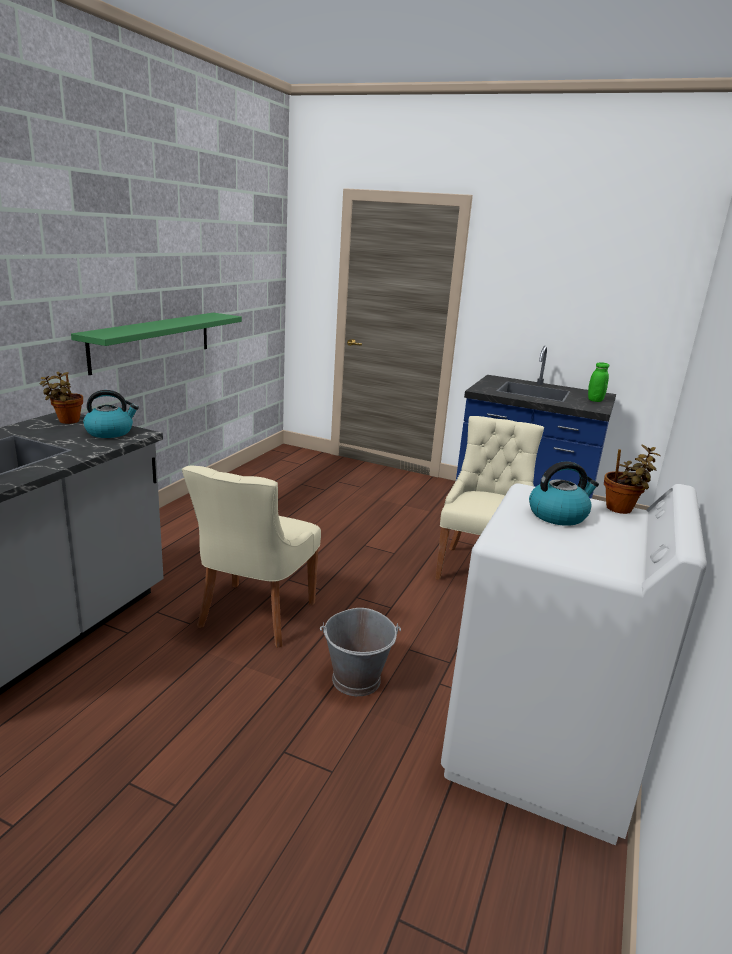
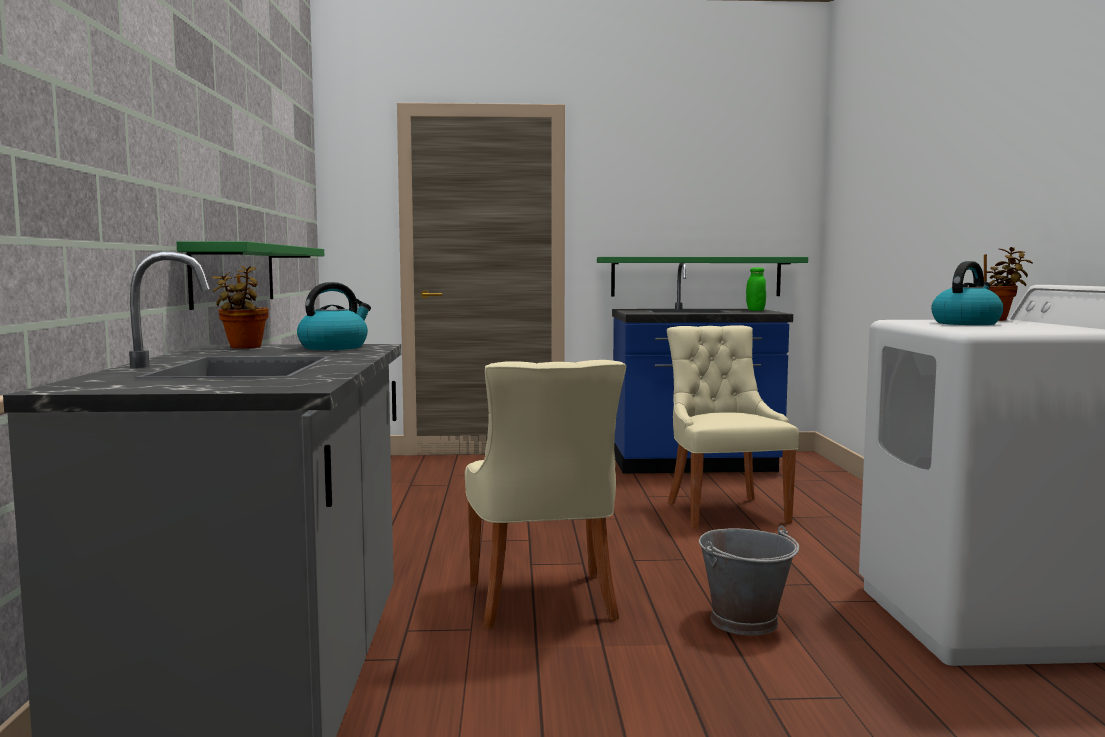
camera: 25 degrees left, 15 degrees down
none -> green shelf [597,257,808,297]

